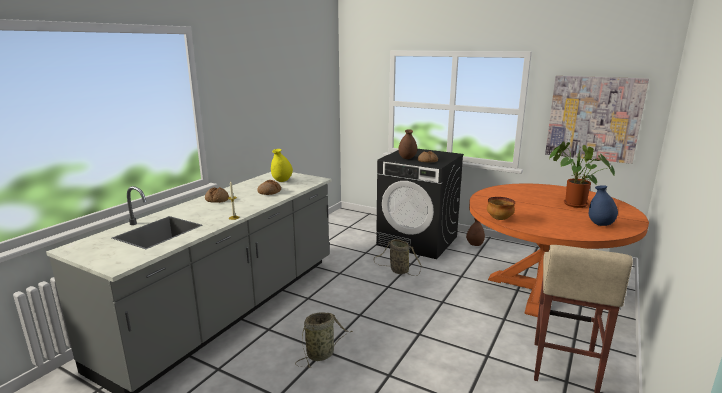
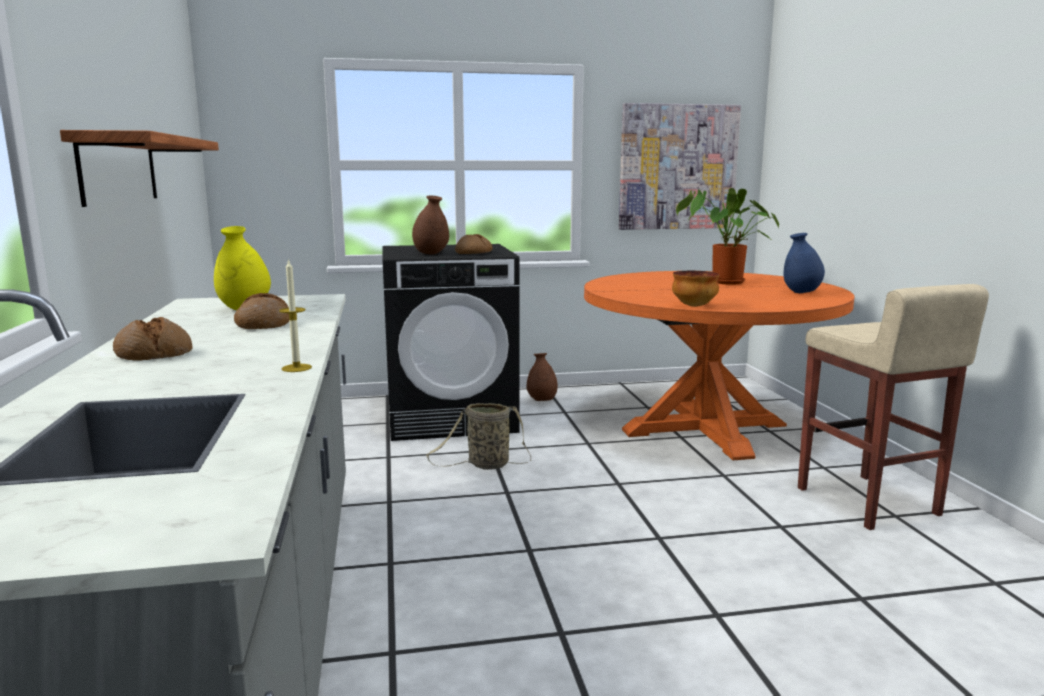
camera: 40 degrees left, 5 degrees down
basket [295,312,353,368] -> none
none -> shelf [60,130,219,207]

